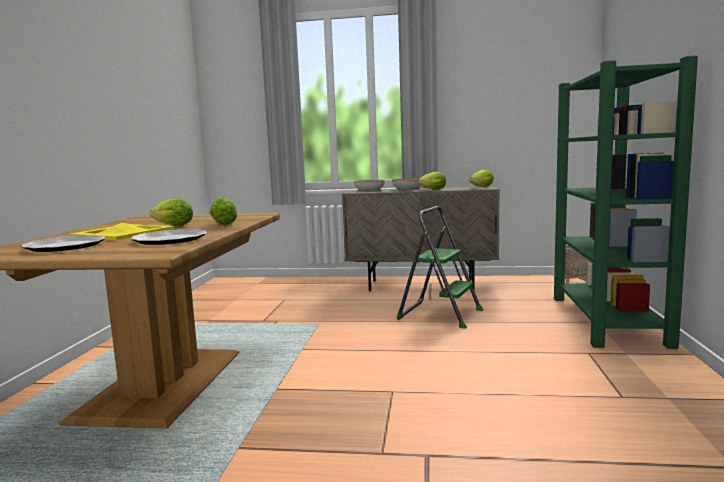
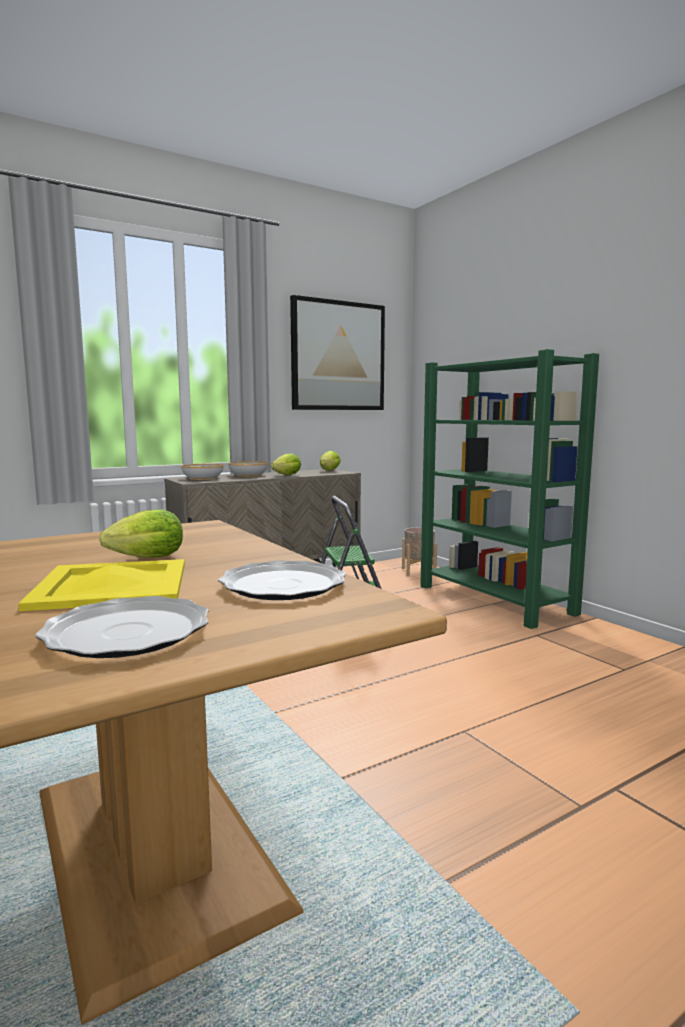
camera: 40 degrees left, 0 degrees up
lettuce [210,197,237,225] -> none
none -> picture [290,295,385,410]

